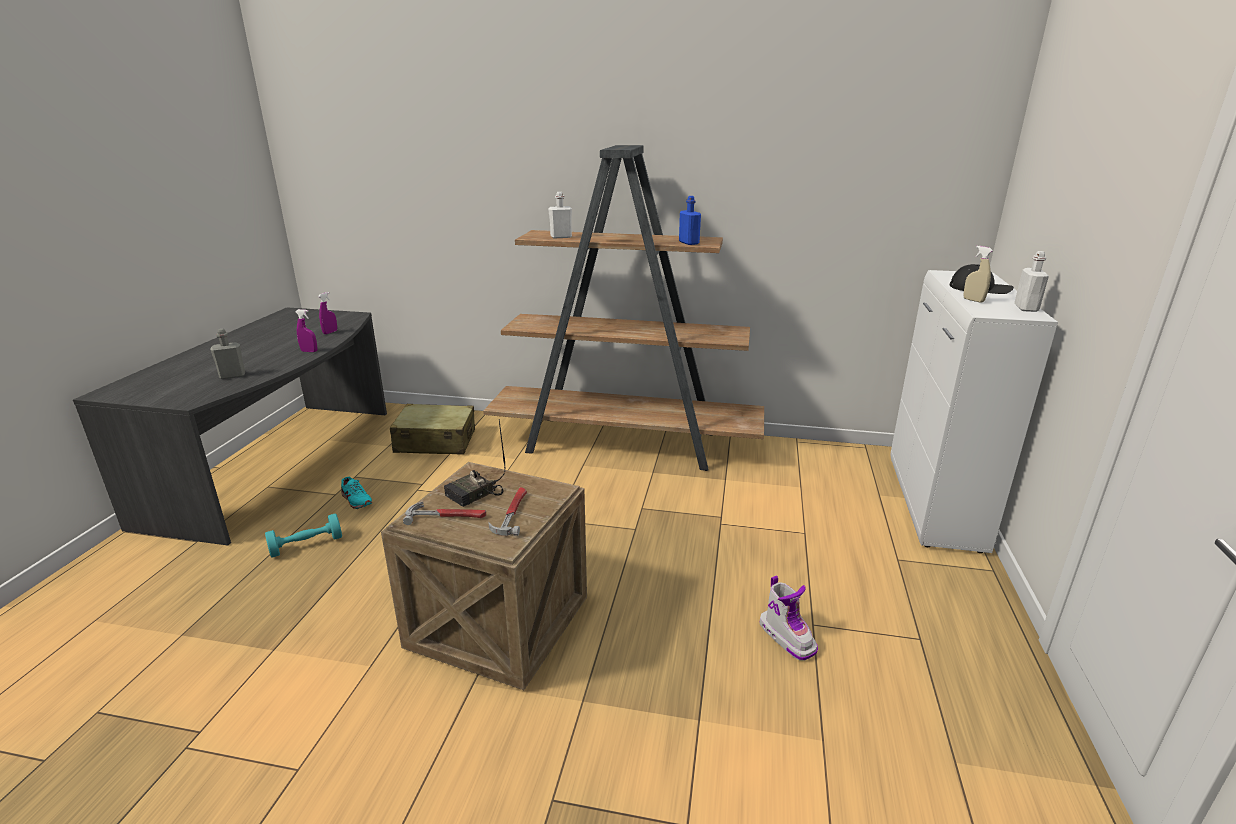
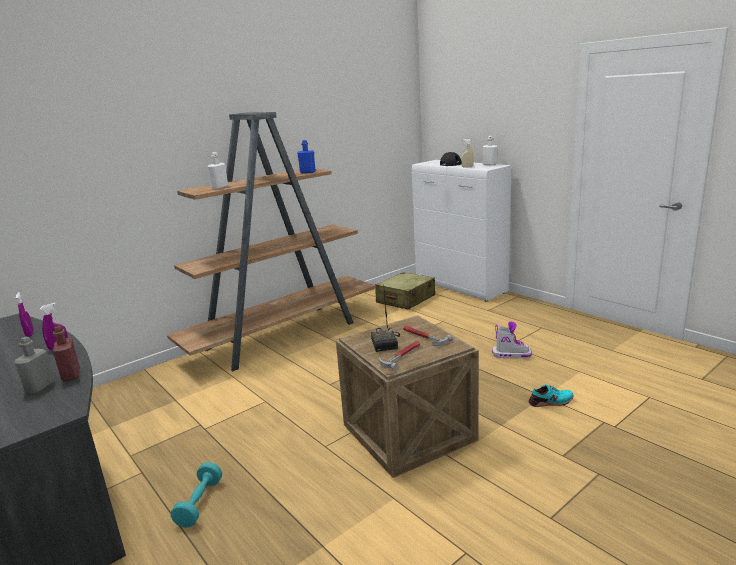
camera: 50 degrees left, 5 degrees down
turquoise shoe [341,477,372,509] -> turquoise shoe moved to [529,385,573,407]
beige suitcase [390,404,475,455] -> beige suitcase moved to [375,272,435,310]
none -> red bottle [53,326,80,381]

